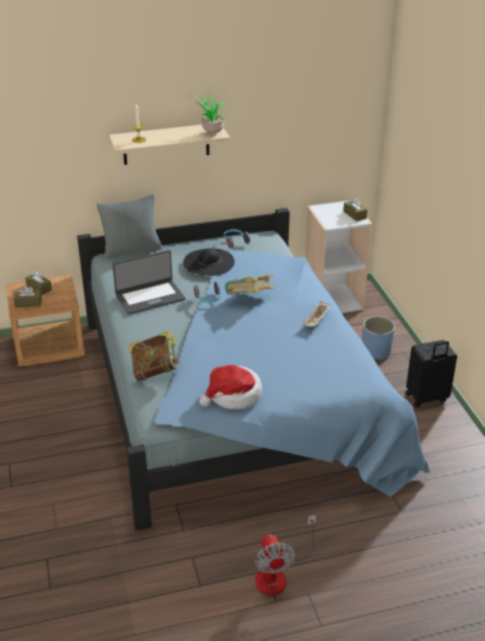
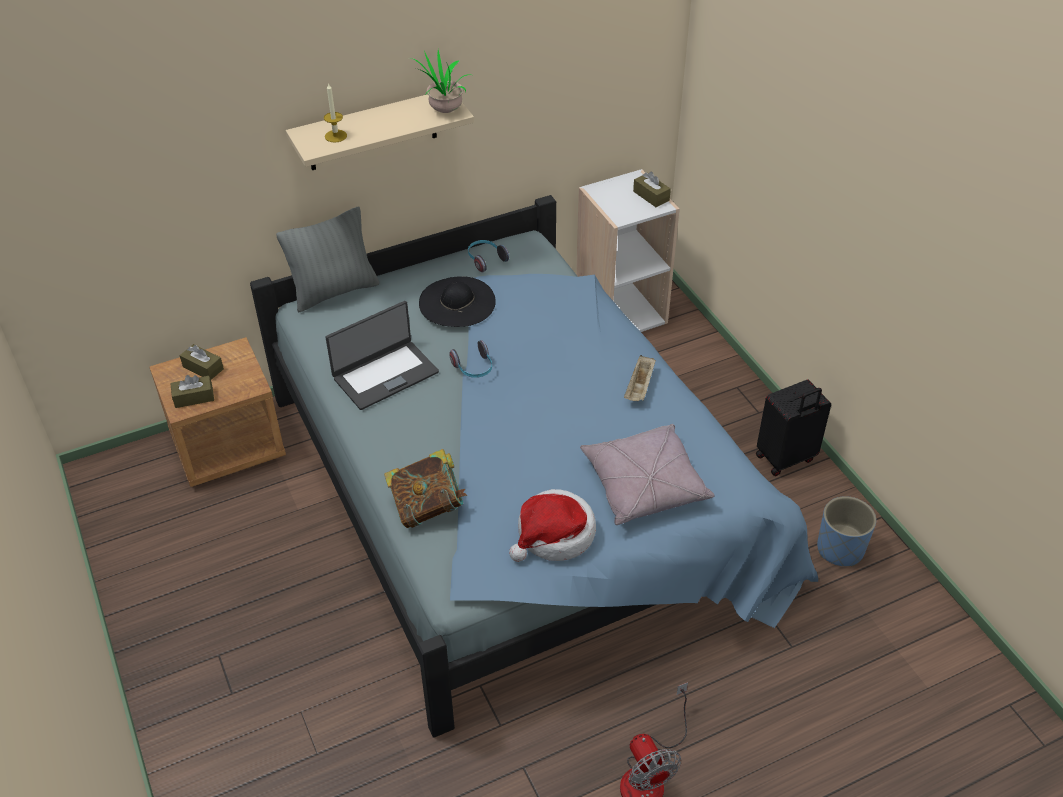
camera: 10 degrees left, 10 degrees up
book [225,275,275,295] -> none
blue planter [362,316,395,360] -> blue planter moved to [817,496,876,566]
none -> purple pillow [580,424,715,525]

